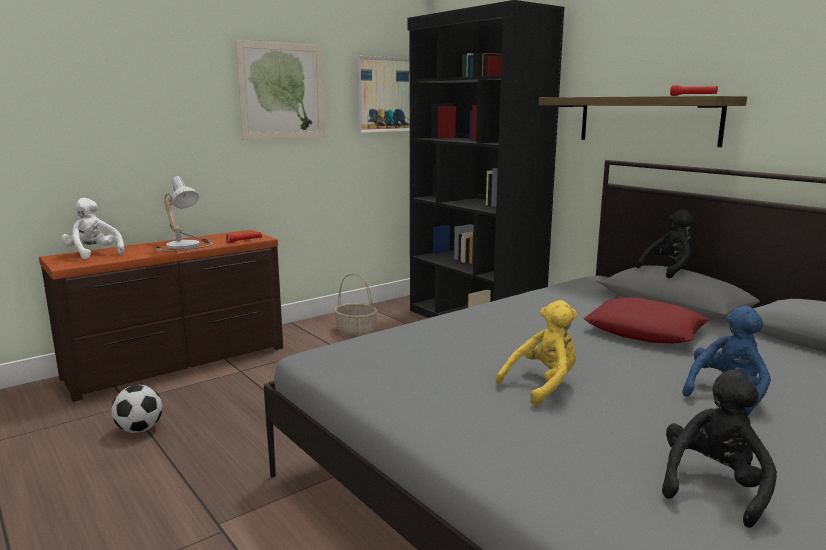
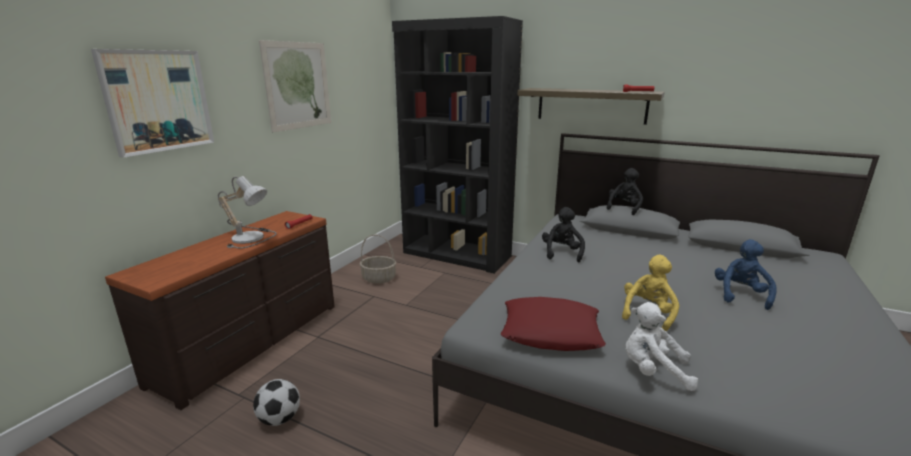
camera: 25 degrees left, 5 degrees up
white plush toy [61,198,124,260] -> white plush toy moved to [626,302,698,391]
picture [356,56,410,133] -> picture moved to [91,49,214,158]
red pillow [584,298,710,344] -> red pillow moved to [501,297,606,351]
black plush toy [662,370,777,528] -> black plush toy moved to [542,207,585,262]

